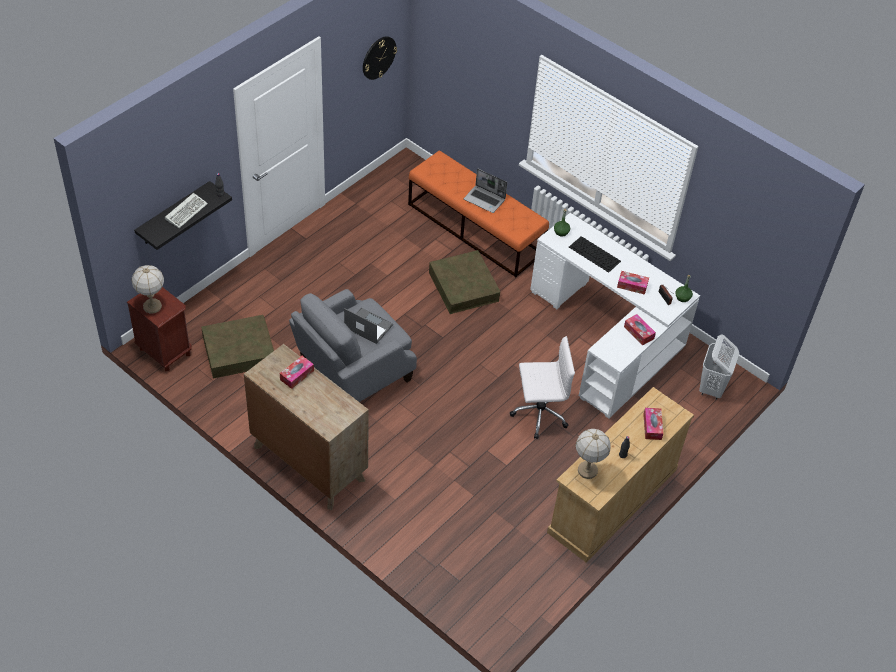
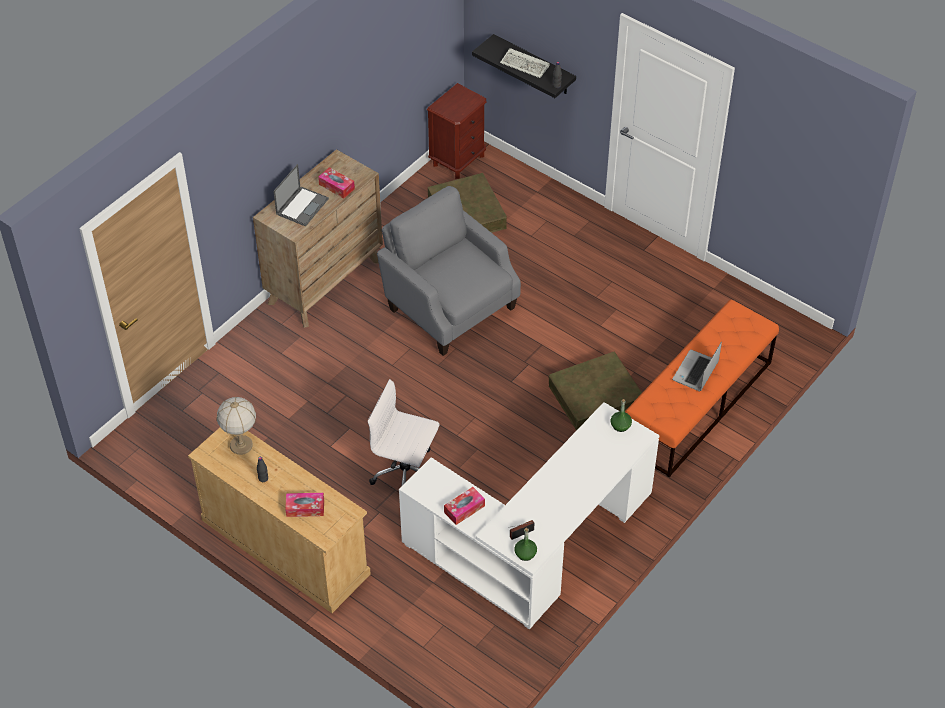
camera: 90 degrees right, 0 degrees up
table lamp [132,265,164,314] -> none
laptop [344,307,393,344] -> laptop moved to [273,164,329,226]
wall clock [363,36,397,80] -> none
white office chair [510,336,575,439] -> white office chair turned 120 degrees clockwise [368,379,440,487]
keyboard [569,236,621,273] -> none
tissue box [617,271,649,295] -> none
white laundry basket [699,334,739,400] -> none

